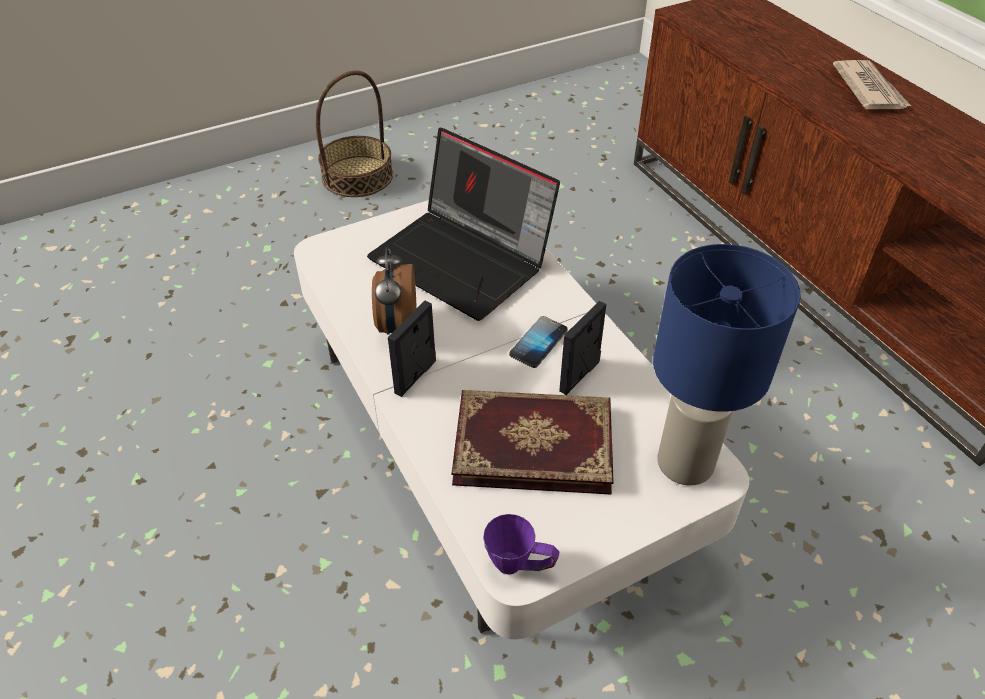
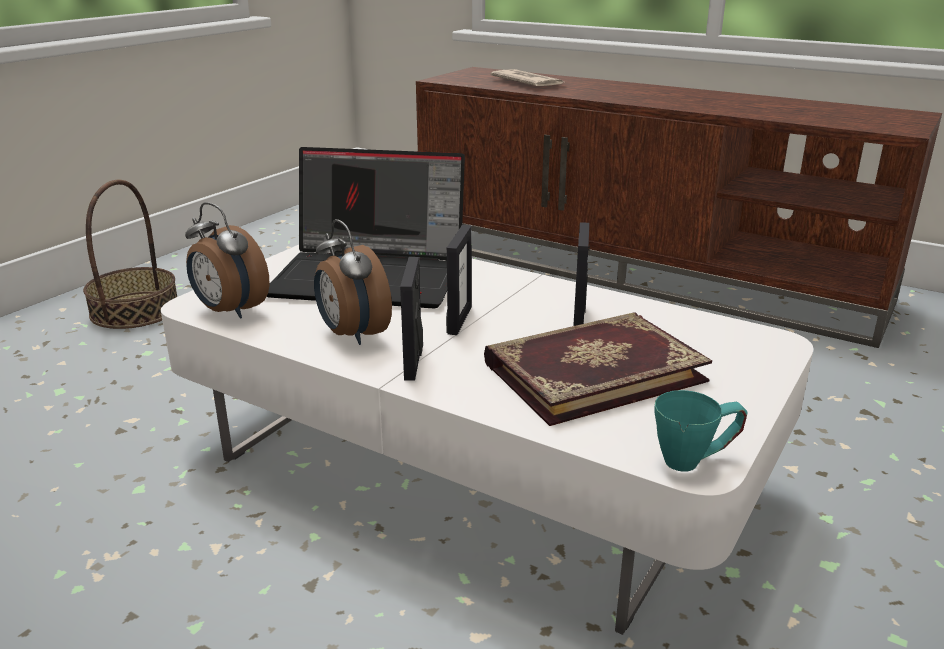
camera: 30 degrees left, 20 degrees down
purple mug [483,514,559,574] -> turquoise mug [654,390,747,472]
phone [509,316,568,368] -> none
blue table lamp [653,244,801,486] -> none
newspaper [833,60,911,109] -> newspaper moved to [491,69,564,86]
none -> alarm clock [185,202,270,319]
none -> picture frame [446,225,472,335]

